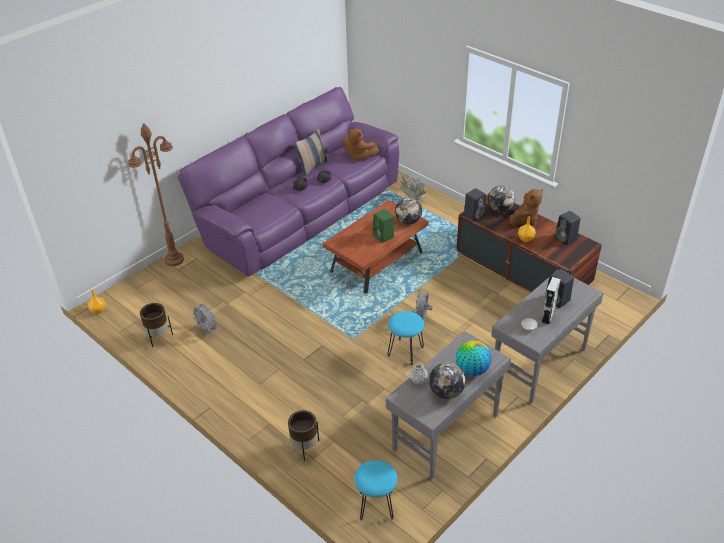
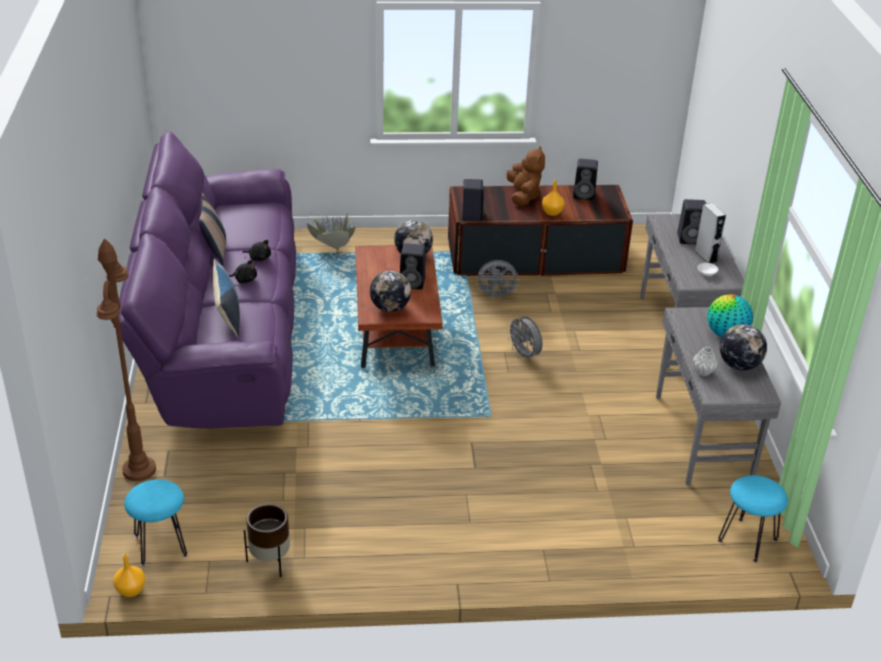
camera: 50 degrees left, 5 degrees down
grey fan [191,304,217,336] -> grey fan moved to [476,260,520,299]
brown planter [288,410,319,461] -> none
brown plush toy [343,128,379,162] -> none
green speaker [372,209,394,243] -> black speaker [400,243,426,290]
turquoise stool [387,311,424,365] -> turquoise stool moved to [124,479,187,567]
globe [488,185,515,213] -> globe moved to [370,271,411,312]
none -> pillow [213,258,240,337]

